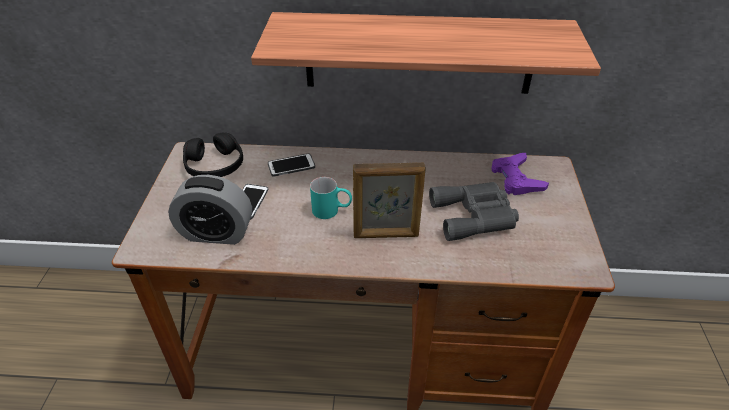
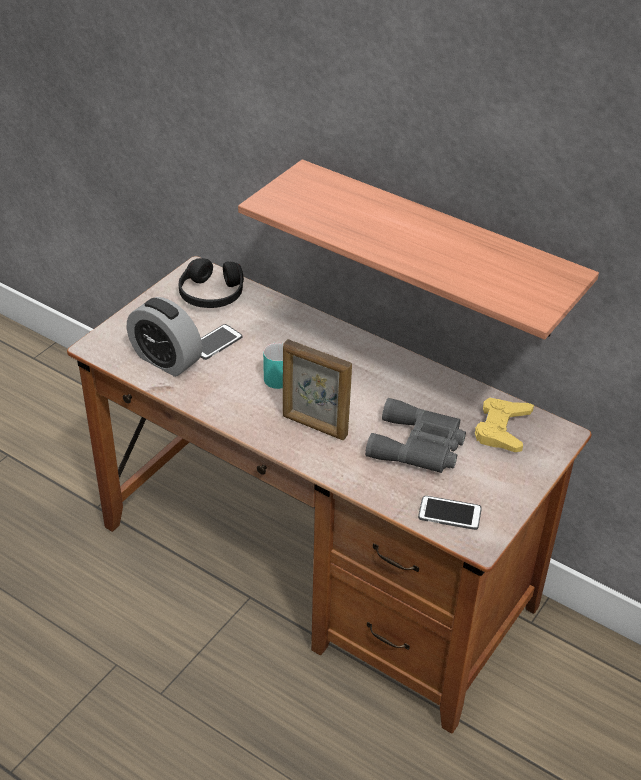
camera: 30 degrees right, 0 degrees up
phone [268,154,315,176] -> phone moved to [418,496,482,530]
purple game controller [492,153,549,195] -> yellow game controller [475,398,534,452]

